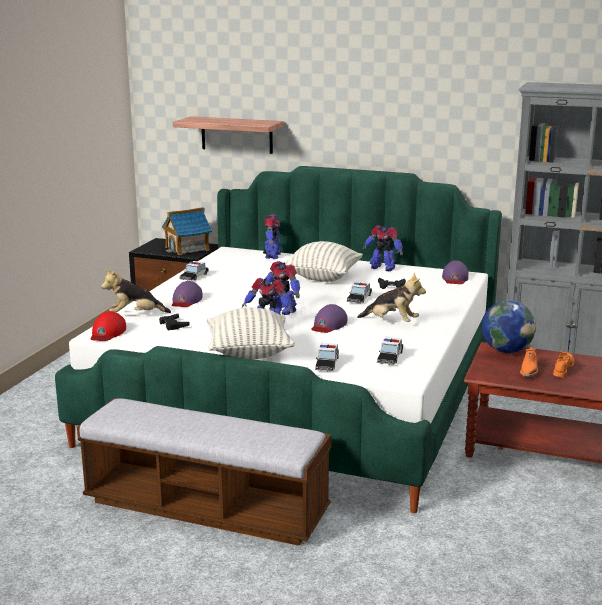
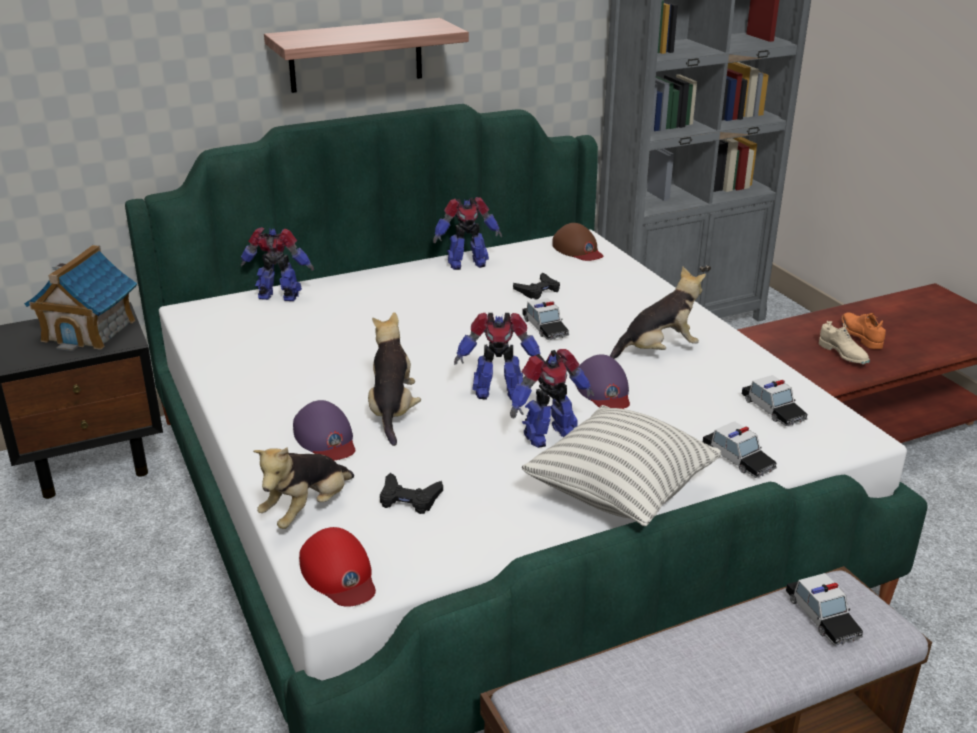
camera: 45 degrees left, 10 degrees up
shelf [173,116,284,154] -> shelf moved to [264,18,469,93]
toy car [179,261,209,281] -> toy car moved to [786,573,863,645]
toy robot [263,215,281,259] -> toy robot turned 45 degrees counterclockwise [241,227,314,301]
pillow [285,241,363,282] -> none
purple cap [442,260,469,284] -> brown cap [552,223,603,261]
globe [482,300,536,353] -> none
orange shoe [520,347,538,377] -> beige shoe [819,321,870,364]
none -> plush toy [368,312,421,446]

